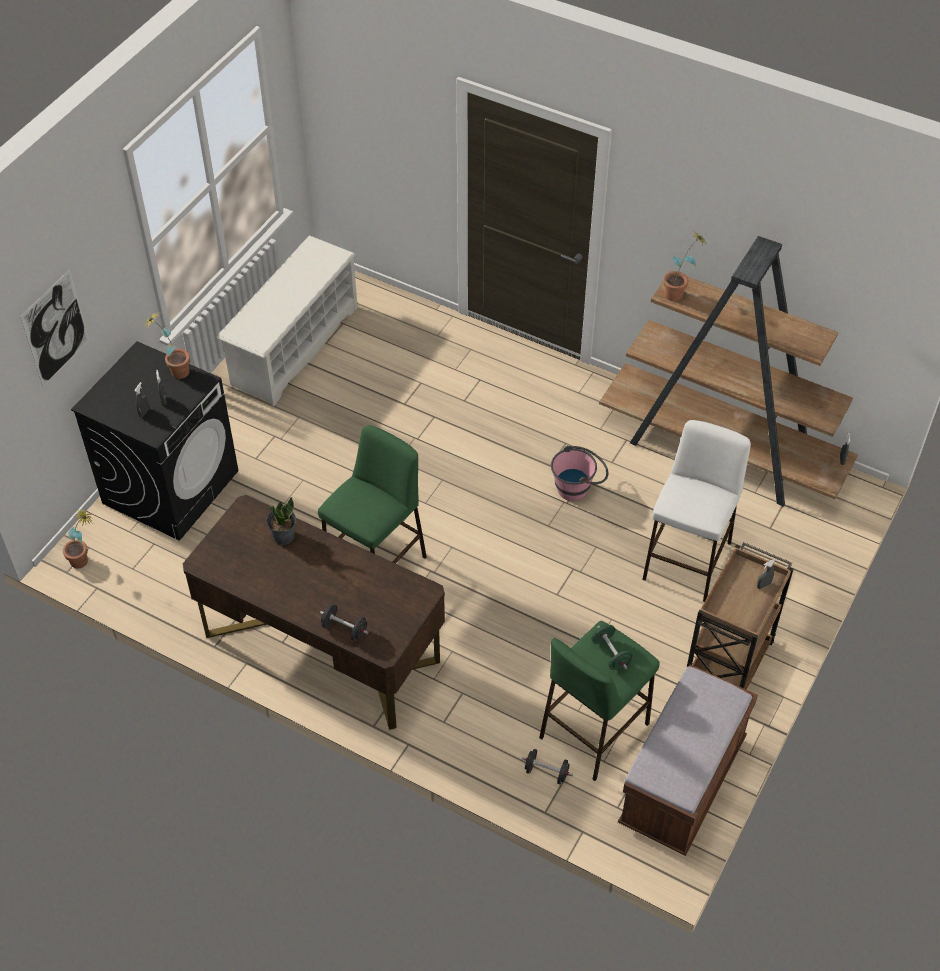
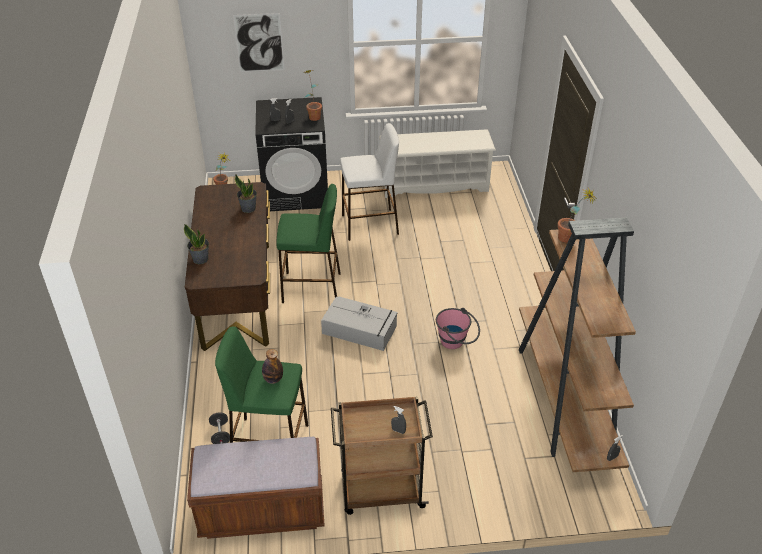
camera: 55 degrees right, 10 degrees down
black dumbbell [320,604,369,642] -> potted plant [184,224,209,264]
green dumbbell [591,625,633,670] -> bottle [262,349,283,384]
white stool [642,420,751,602] -> white stool moved to [340,123,399,241]
none -> grey storage box [321,296,398,351]

